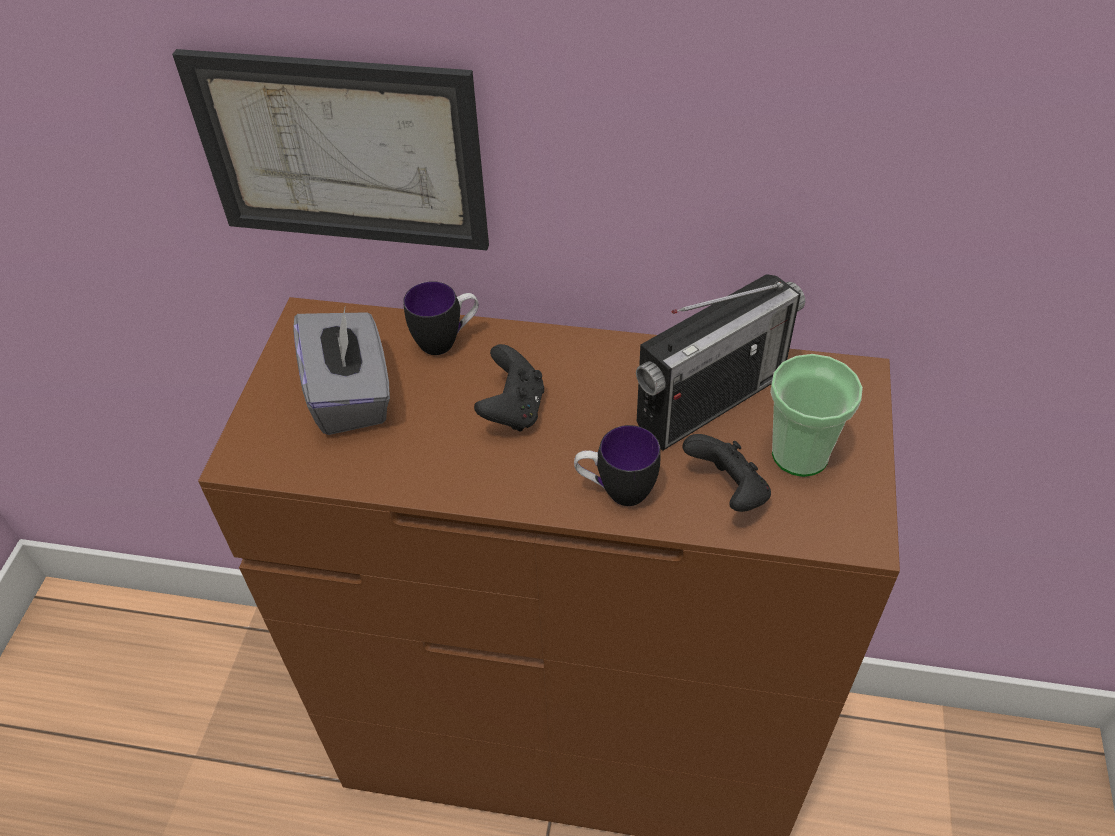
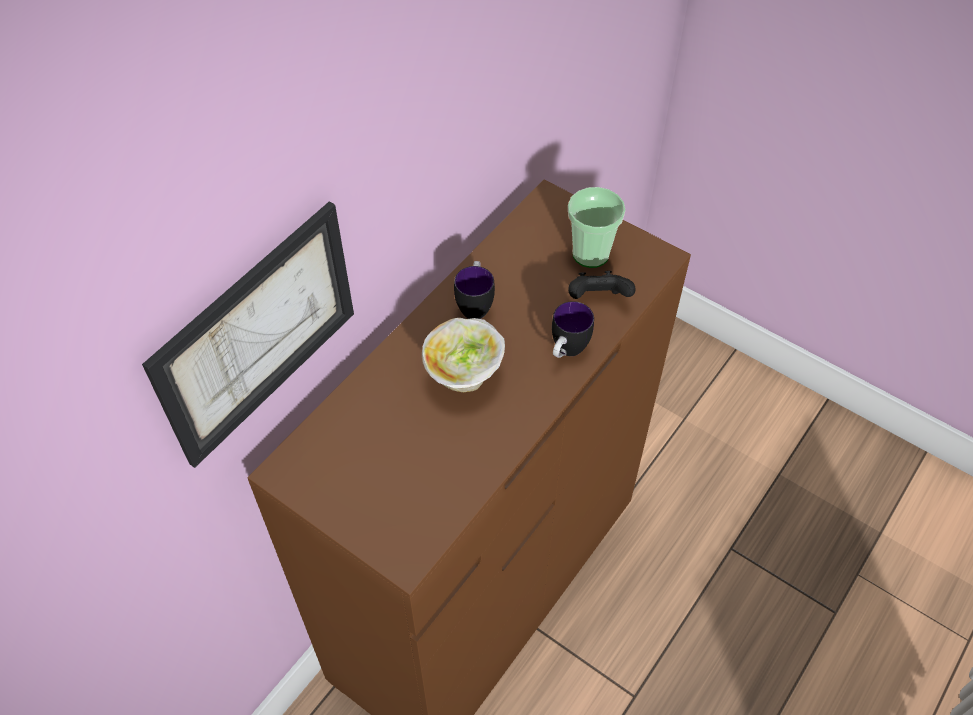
camera: 65 degrees left, 5 degrees up
grey tissue box [294,305,390,435] -> none
mug [403,281,479,355] -> mug moved to [454,261,495,319]
black game controller [474,344,544,432] -> bowl [422,318,505,392]
radio [636,274,805,451] -> none

